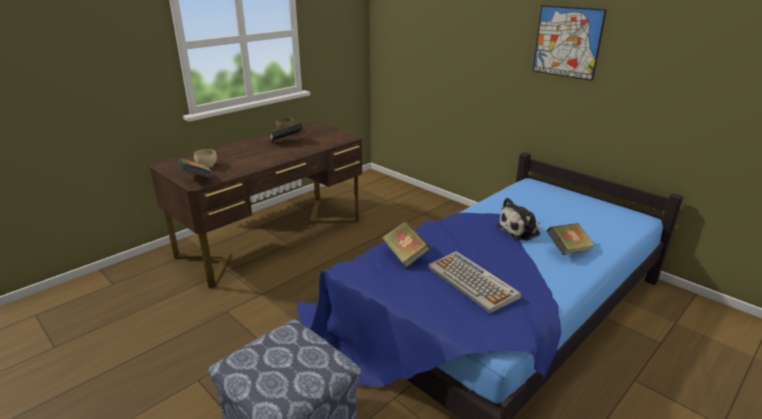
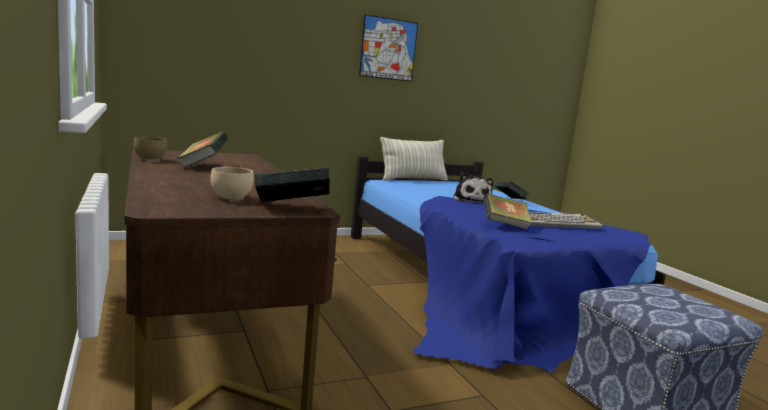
camera: 70 degrees left, 15 degrees down
none -> pillow [380,137,448,181]

